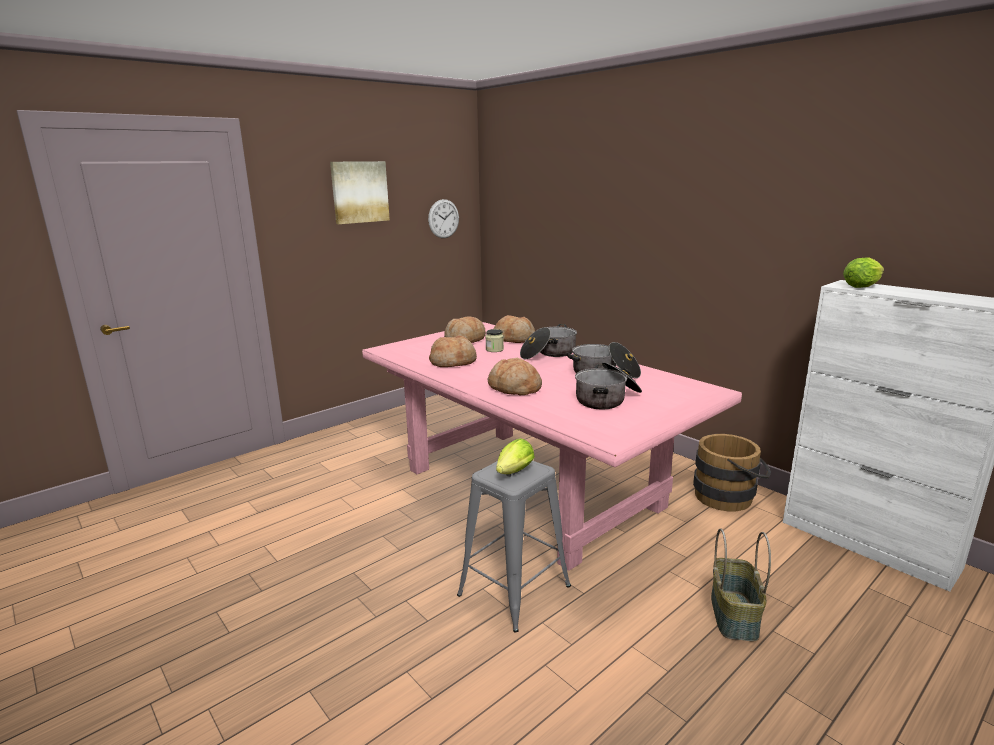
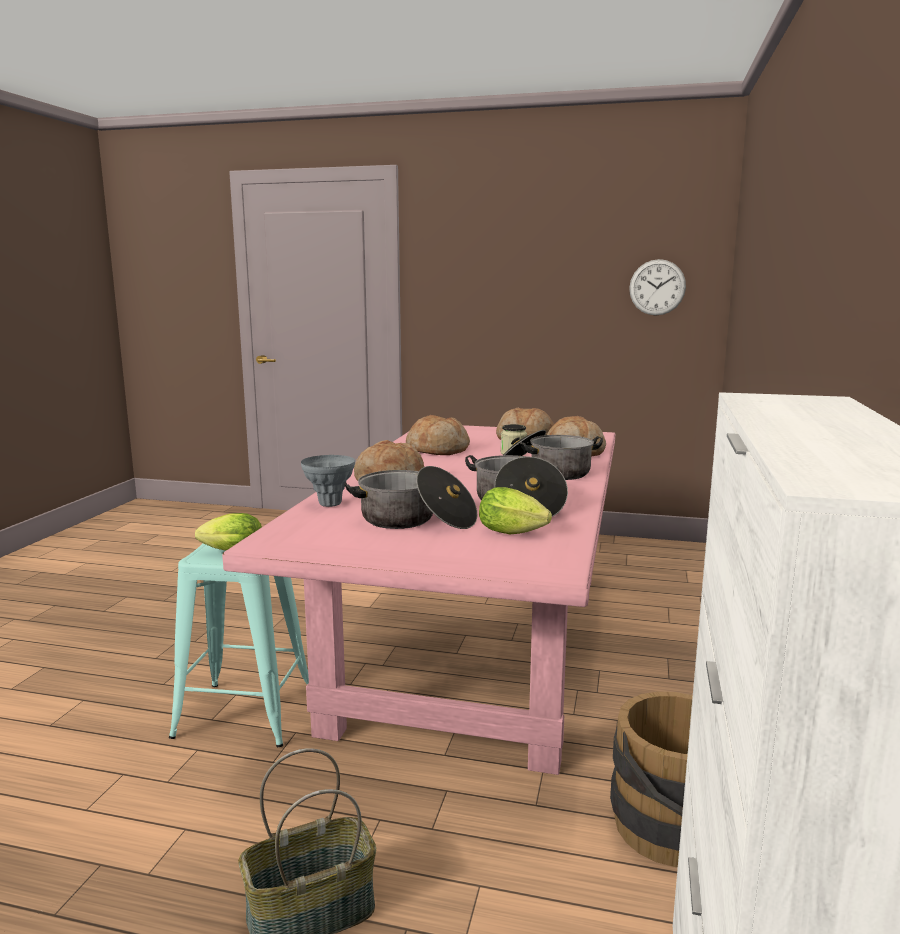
camera: 55 degrees right, 5 degrees down
picture [330,161,390,224] -> none
grey stool [457,460,571,632] -> turquoise stool [169,543,309,747]
lettuce [843,257,884,288] -> lettuce moved to [479,487,552,534]
none -> grey vase [301,455,355,507]

